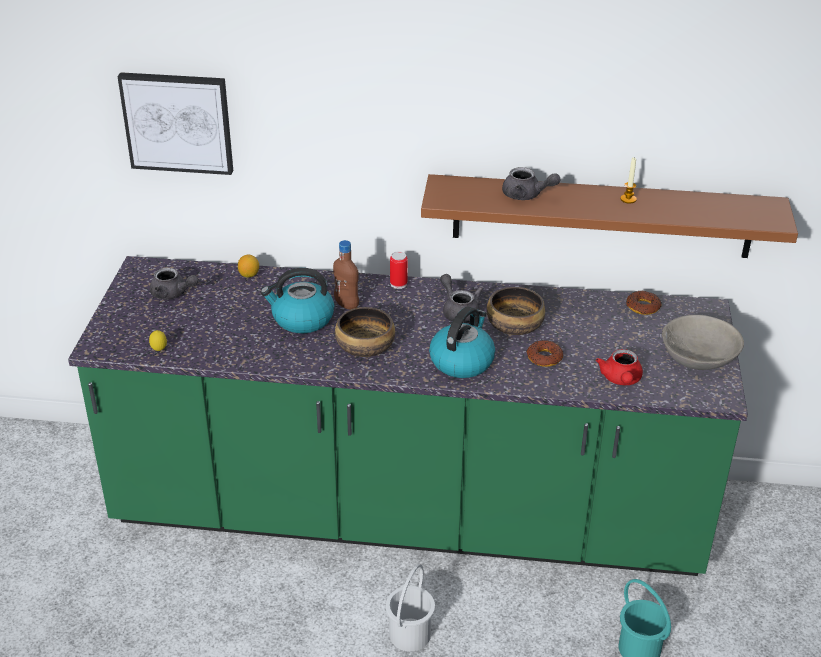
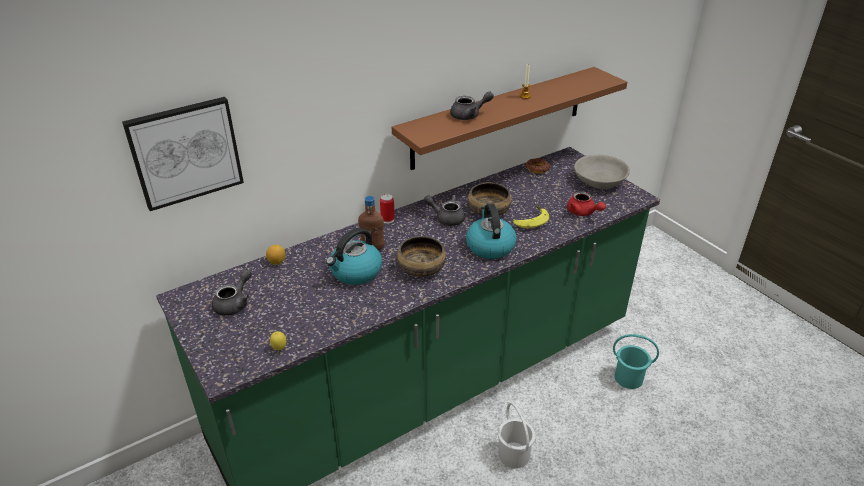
camera: 40 degrees left, 0 degrees up
grey teapot [150,268,199,300] -> grey teapot turned 45 degrees counterclockwise [212,269,252,316]
donut [526,340,563,367] -> banana [512,206,549,228]

